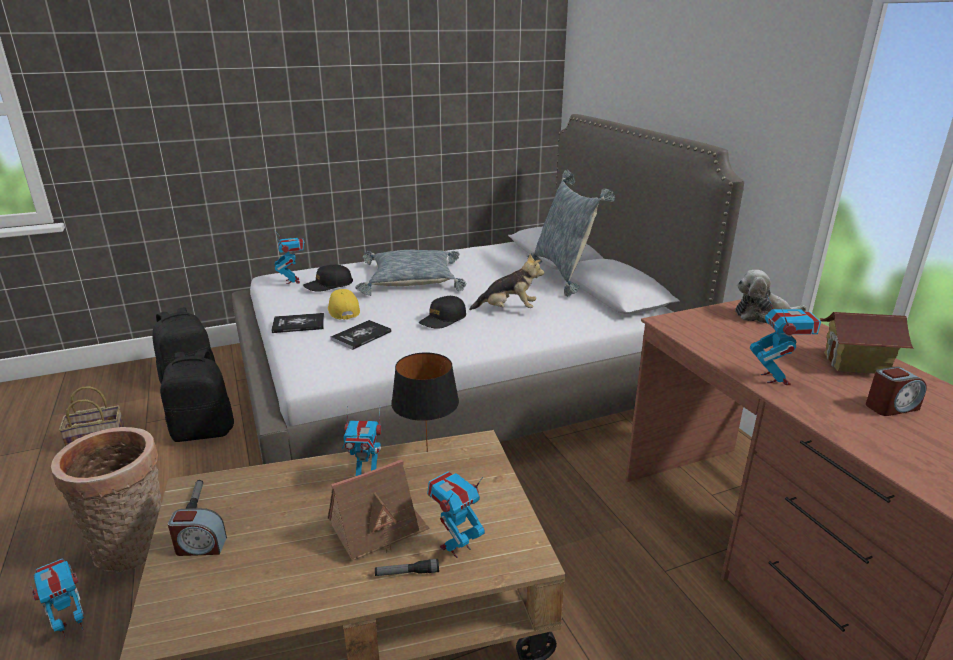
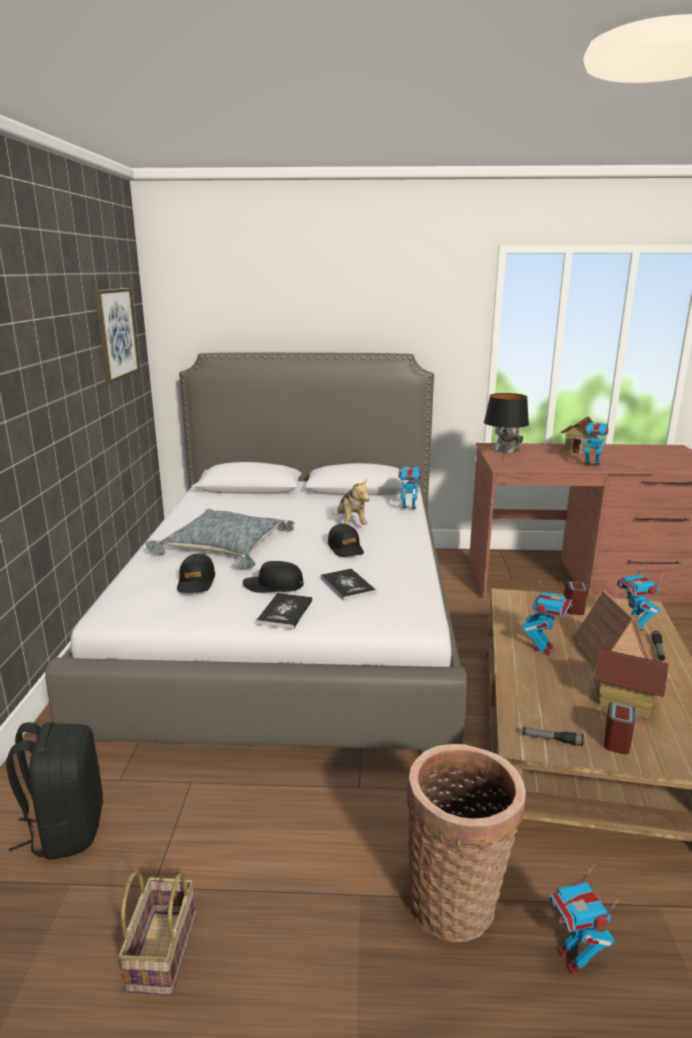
camera: 65 degrees left, 5 degrees down
black backpack [160,350,234,442] -> none
toy robot [274,231,305,284] -> toy robot moved to [399,464,421,512]
yellow cap [328,289,360,320] -> black cap [243,561,304,593]
black table lamp [391,352,459,452] -> black table lamp moved to [484,393,529,458]
plush toy [469,254,544,310] -> plush toy turned 135 degrees clockwise [333,478,370,525]
pillow [527,170,616,297] -> none
alarm clock [866,367,927,416] -> alarm clock moved to [564,581,588,615]
none -> picture [95,288,140,383]
none -> toy house [594,649,669,718]

